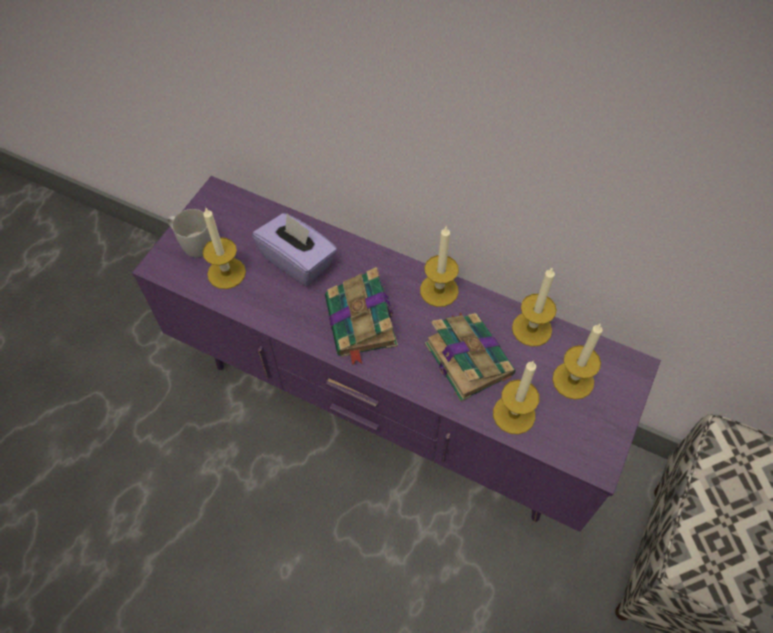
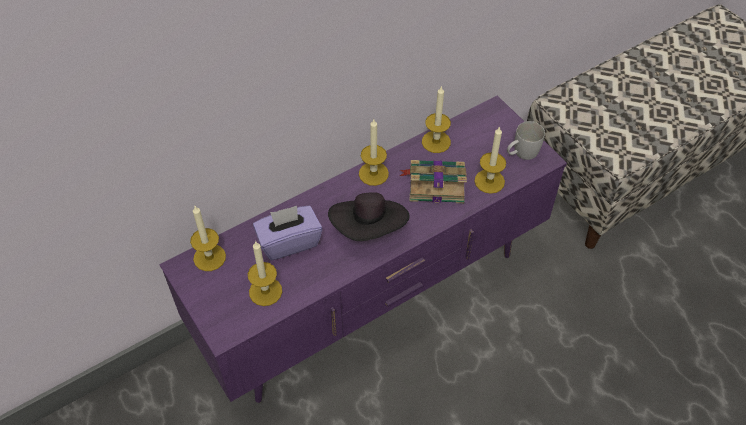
camera: 60 degrees left, 5 degrees down
white mug [167,209,211,258] -> white mug moved to [507,121,545,160]
book [325,267,398,366] -> black hat [328,192,410,241]
candle [552,323,603,400] -> candle moved to [190,206,226,271]

